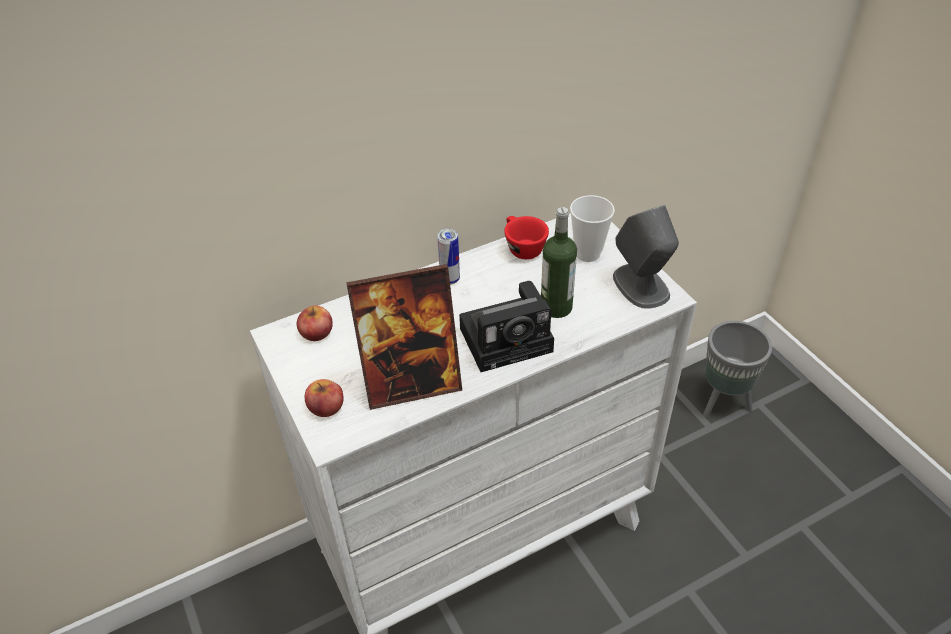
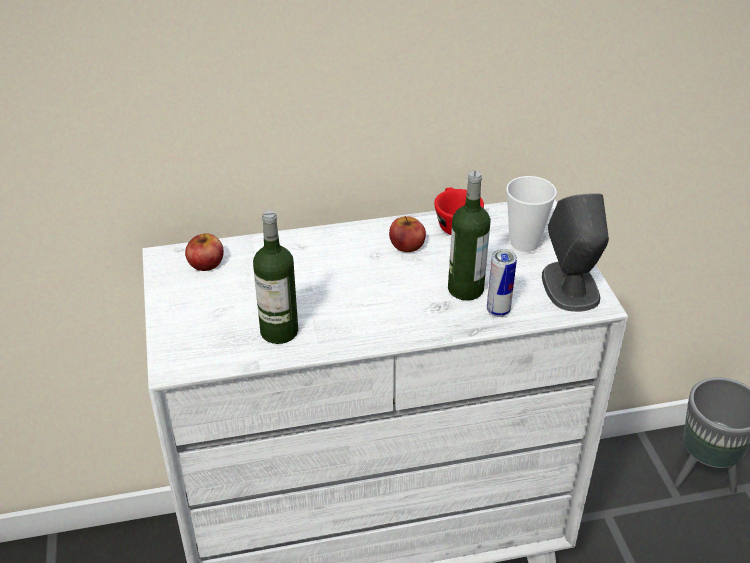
camera: 15 degrees right, 5 degrees down
apple [305,379,344,417] -> apple moved to [389,216,426,252]
picture frame [346,264,462,410] -> bottle [253,210,298,344]
can [437,228,460,285] -> can moved to [487,249,517,317]
camera [459,281,554,372] -> none

